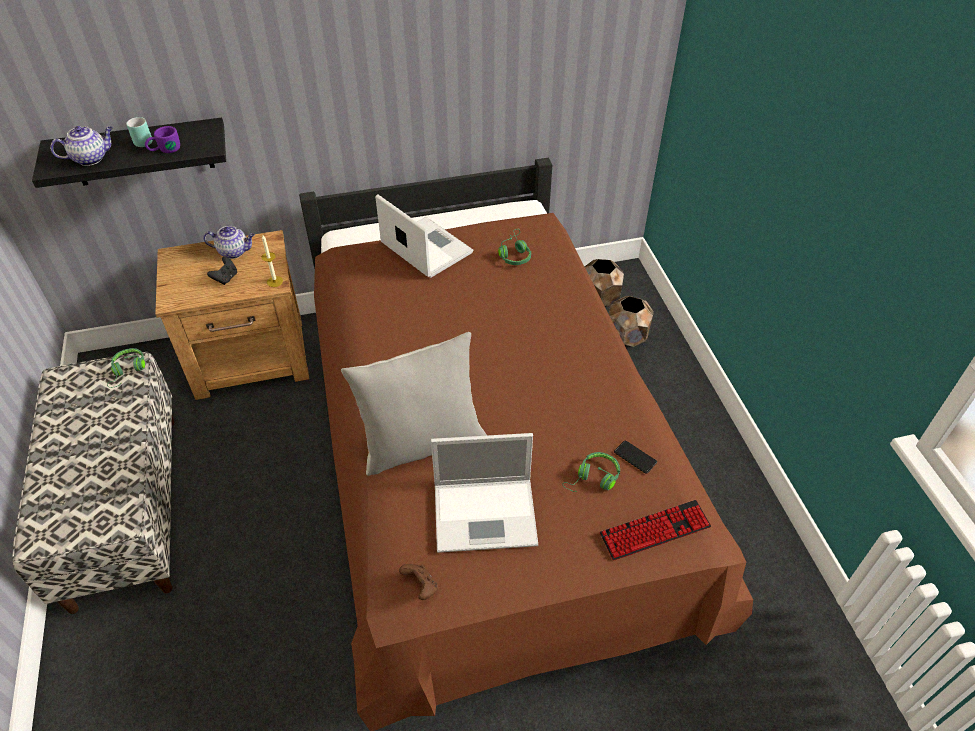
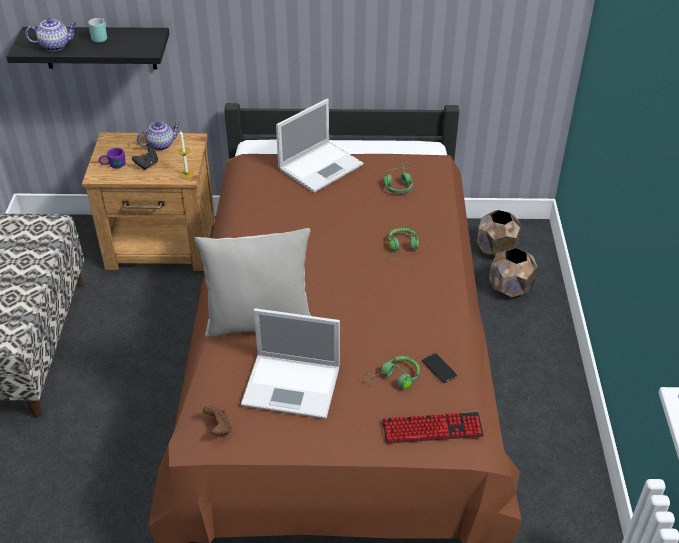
camera: 15 degrees right, 5 degrees down
green headphones [107,348,145,388] -> green headphones moved to [388,228,419,260]
purple mug [145,126,180,153] -> purple mug moved to [98,148,126,169]
teapot [203,226,255,259] -> teapot turned 45 degrees counterclockwise [137,121,180,151]
laptop [375,194,473,278] -> laptop turned 75 degrees clockwise [276,99,364,193]

